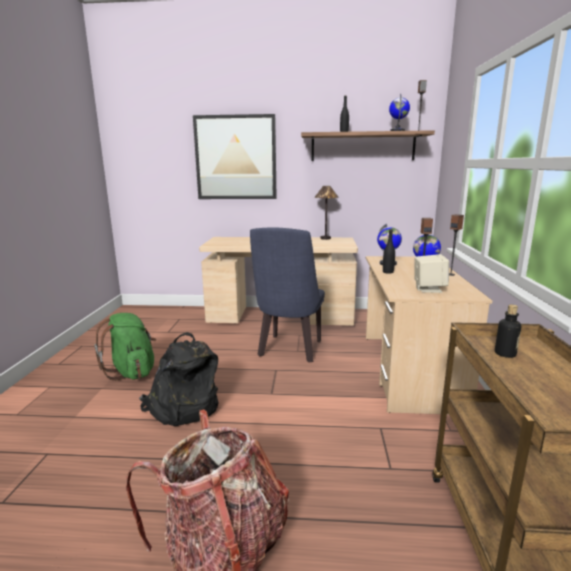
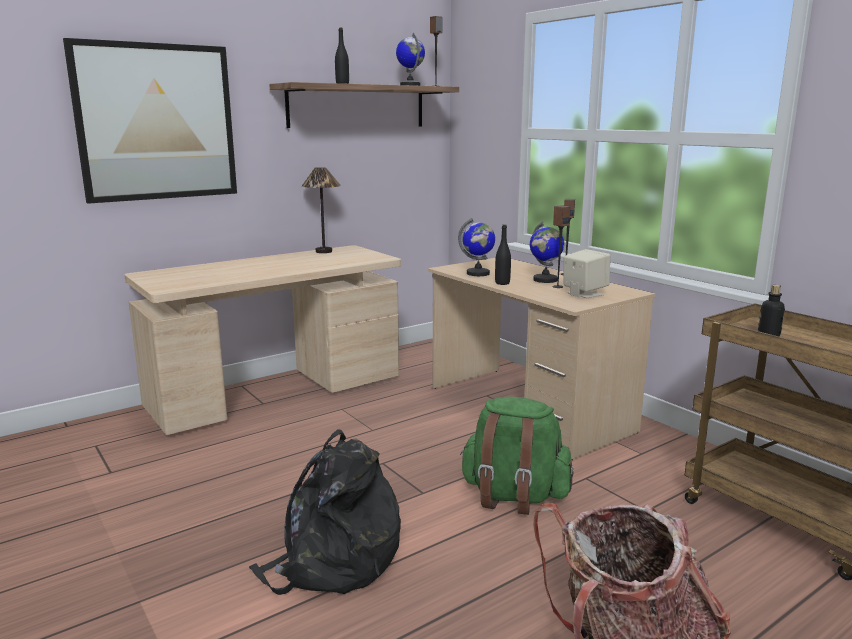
camera: 40 degrees left, 0 degrees up
green backpack [95,313,156,381] -> green backpack moved to [460,397,574,515]
blue chair [250,228,325,363] -> none

